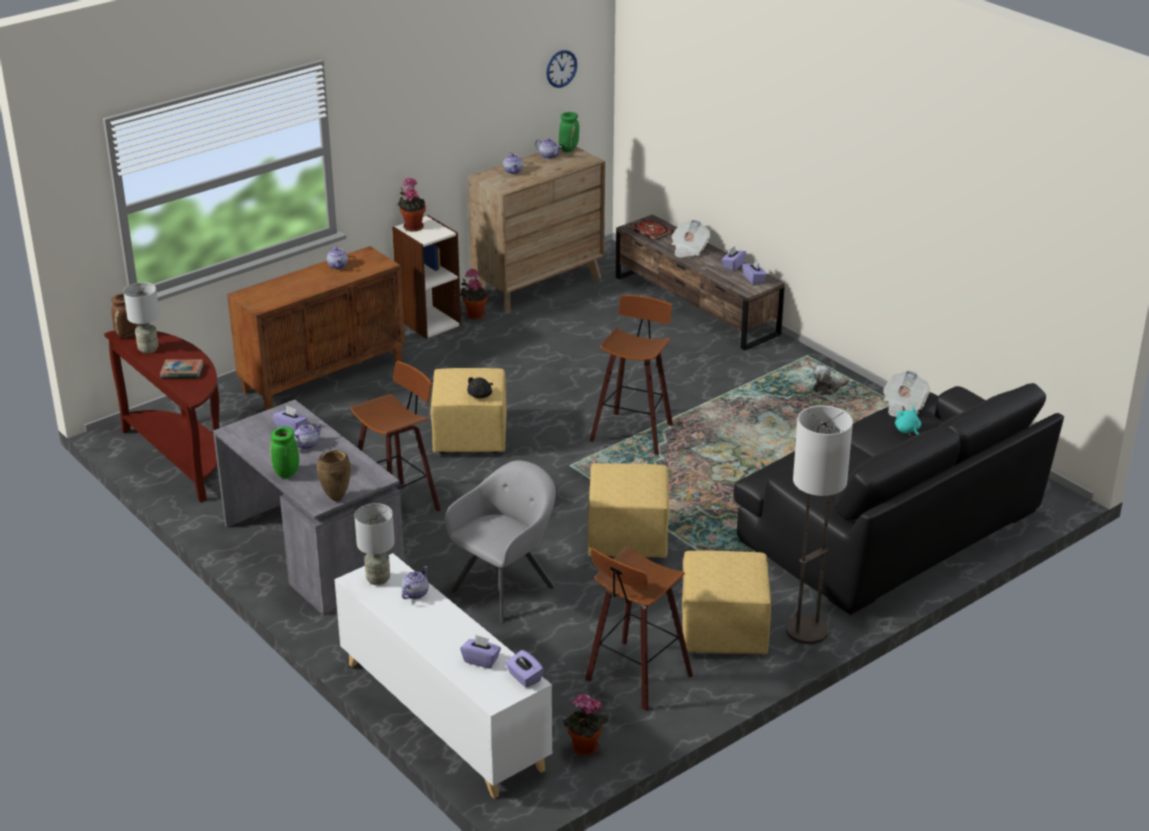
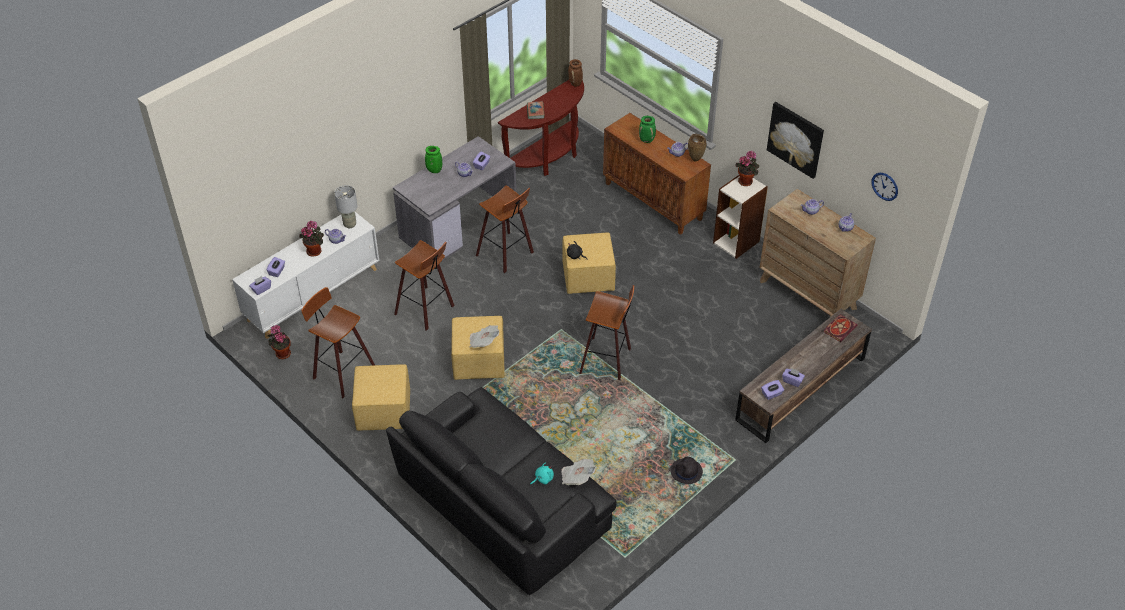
camera: 85 degrees right, 15 degrees up
grey table lamp [123,282,160,354] -> none
brown vase [317,450,351,501] -> brown vase moved to [688,134,707,162]
grey armchair [445,460,556,623] -> stool [394,240,454,331]
potted plant [460,269,488,320] -> potted plant moved to [299,220,324,257]
green vase [559,112,579,152] -> green vase moved to [639,116,656,143]
newspaper [672,220,711,257] -> newspaper moved to [469,325,499,348]
floor lamp [786,406,853,644] -> none
plush toy [813,365,850,395] -> black hat [670,457,703,484]
none -> picture [767,102,824,179]

